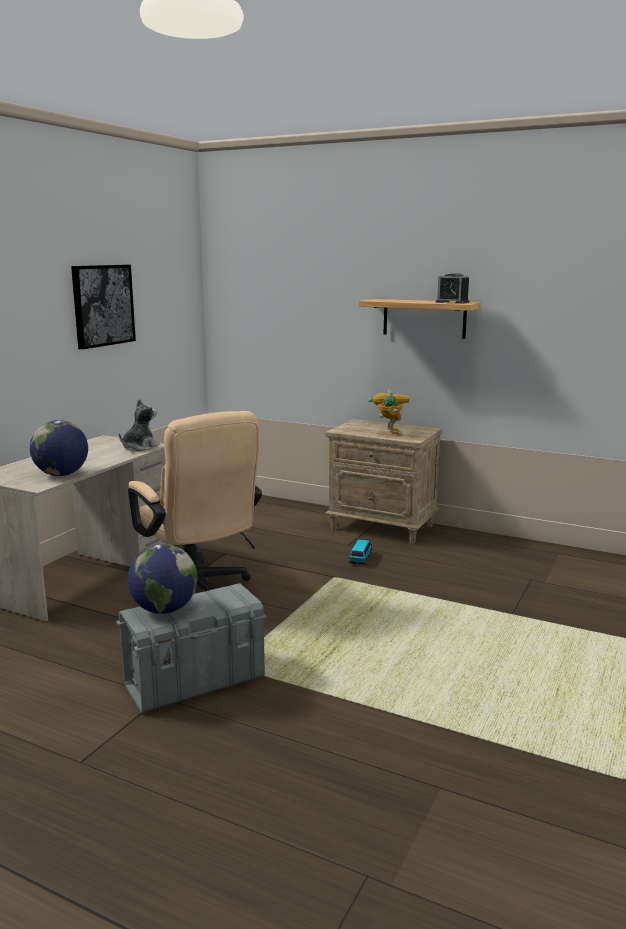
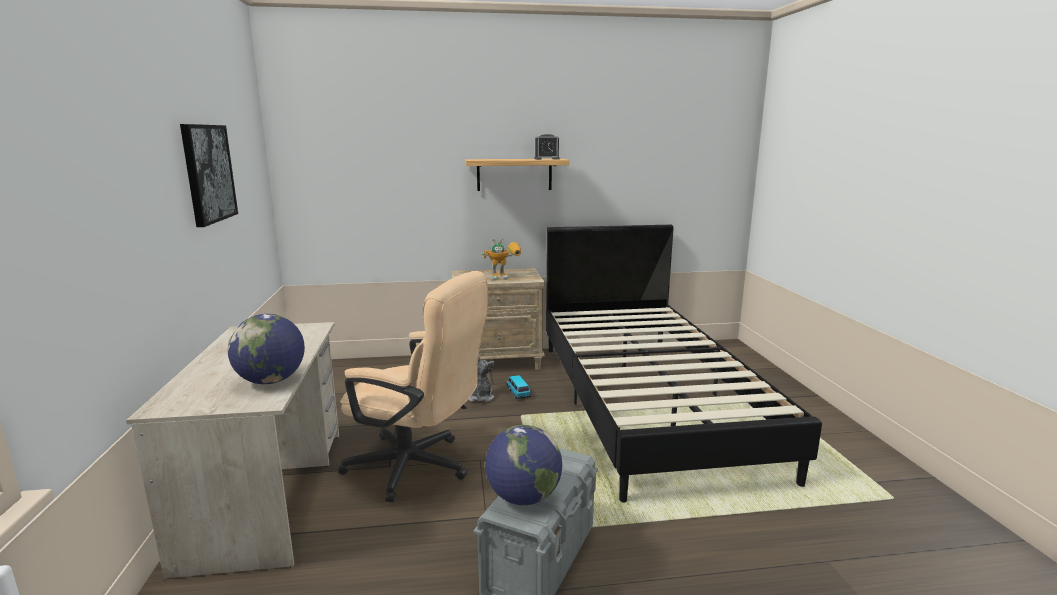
camera: 35 degrees left, 0 degrees up
plush toy [119,399,160,451] -> plush toy moved to [468,357,494,402]
toy robot [368,390,409,436] -> toy robot turned 120 degrees clockwise [482,238,521,280]
none -> black bed [546,225,822,503]

